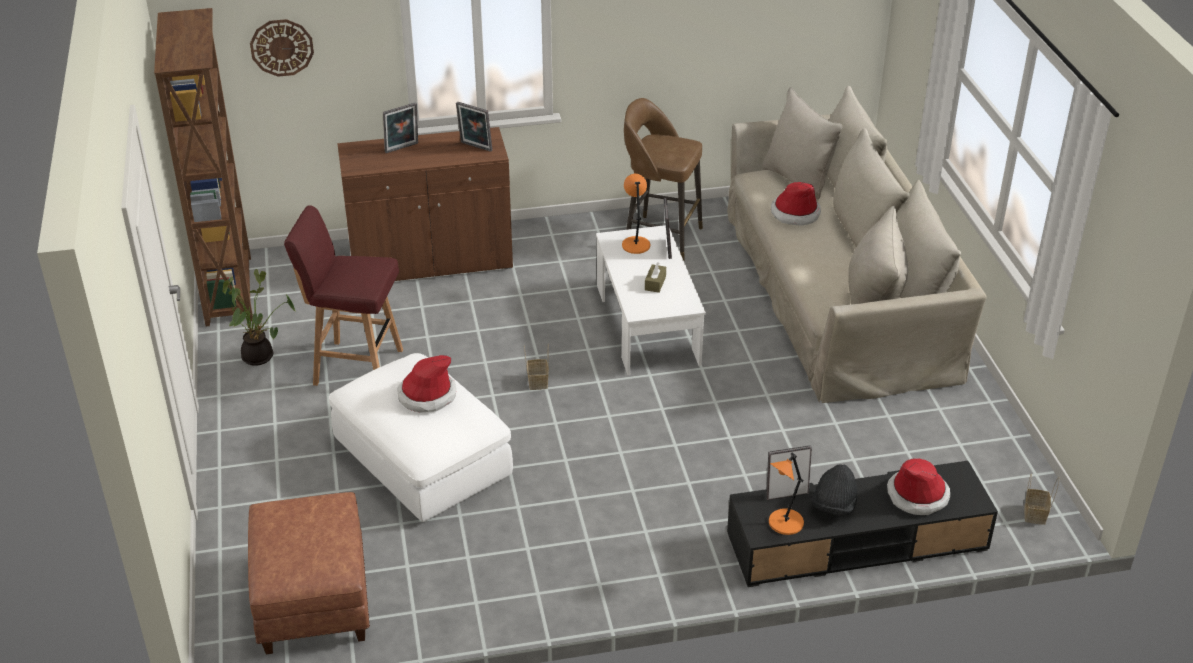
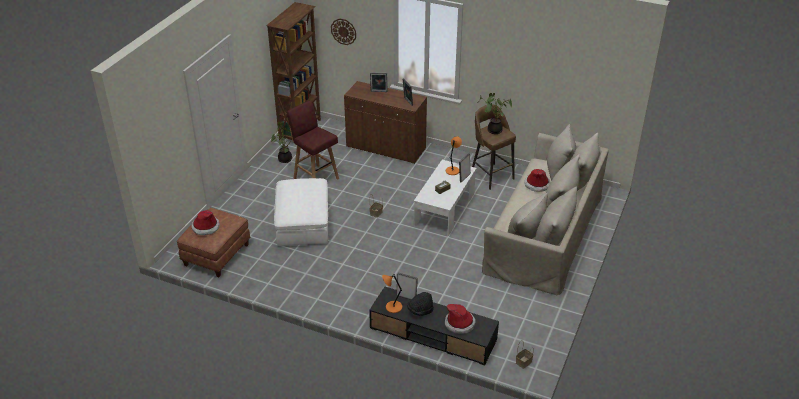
camera: 35 degrees right, 0 degrees up
hat [397,355,456,413] -> hat moved to [191,210,220,235]
none -> potted plant [477,93,512,134]

